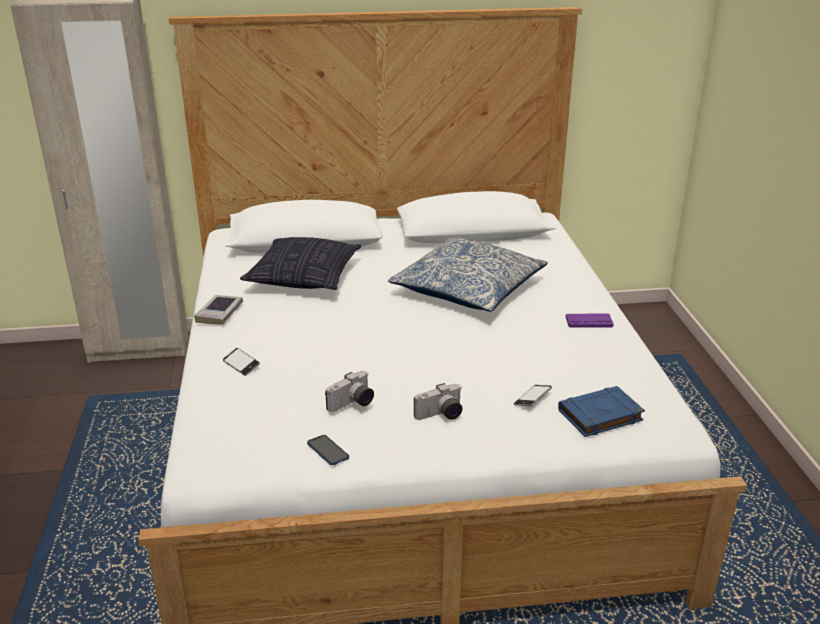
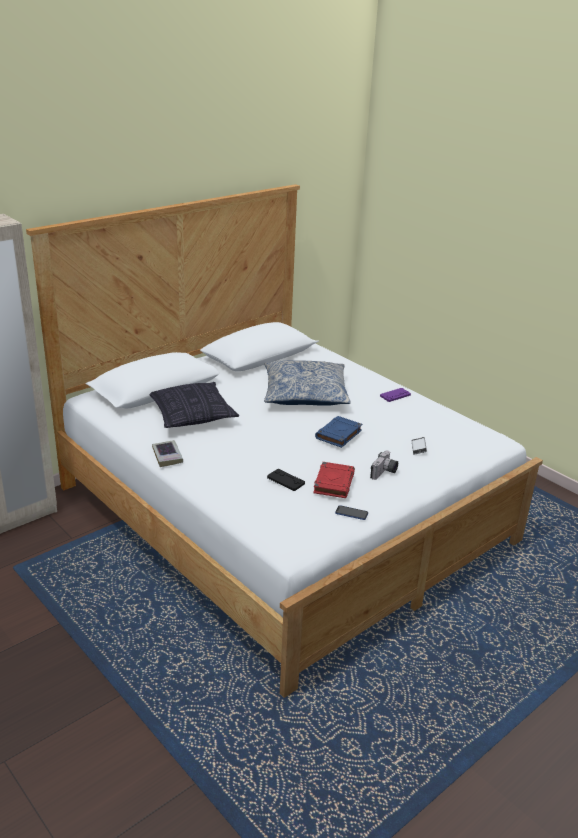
camera: 35 degrees left, 0 degrees up
phone [223,348,260,376] -> none
camera [325,371,374,412] -> red book [313,462,355,498]
blue book [558,386,645,437] -> blue book moved to [315,416,362,448]
none -> black game controller [267,469,305,491]

